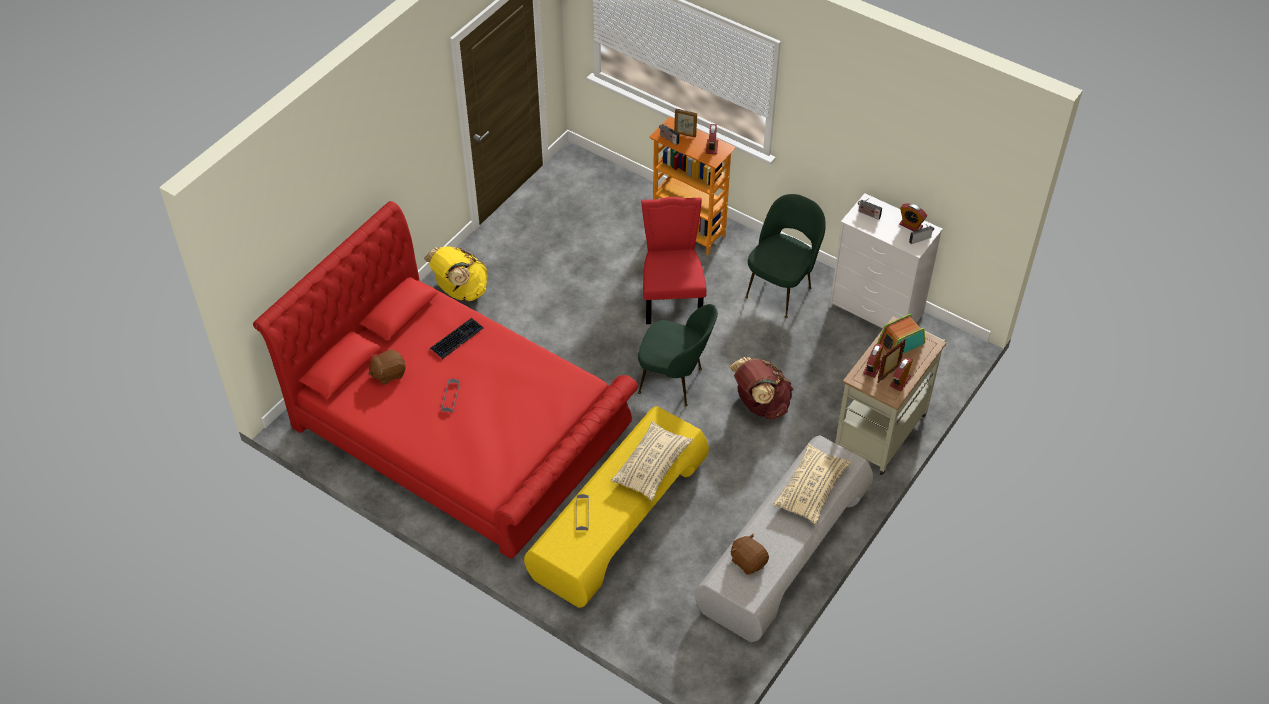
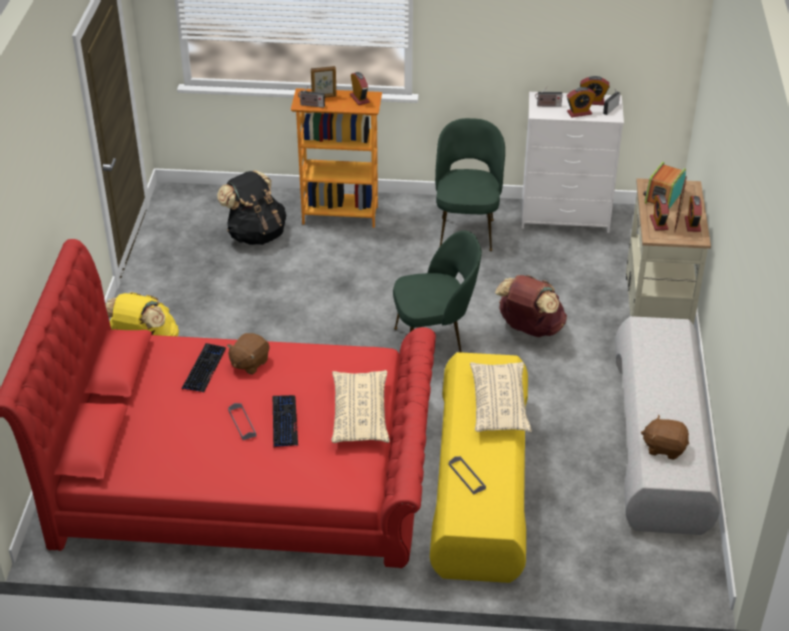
camera: 30 degrees left, 10 degrees down
brown plush toy [368,350,406,385] -> brown plush toy moved to [227,333,269,374]
red chair [641,197,706,324] -> none
beige pillow [773,443,851,525] -> beige pillow moved to [331,370,390,443]
none -> black backpack [217,170,286,245]
none -> keyboard [273,395,298,447]
none -> alarm clock [567,87,596,118]

